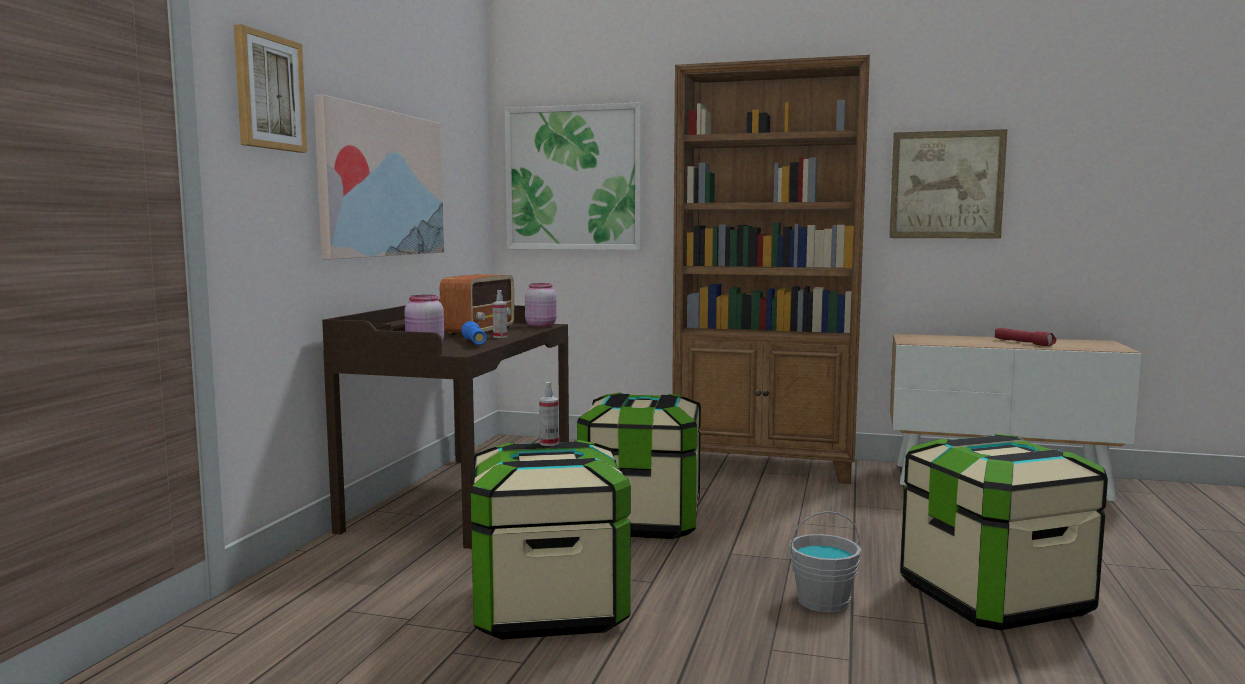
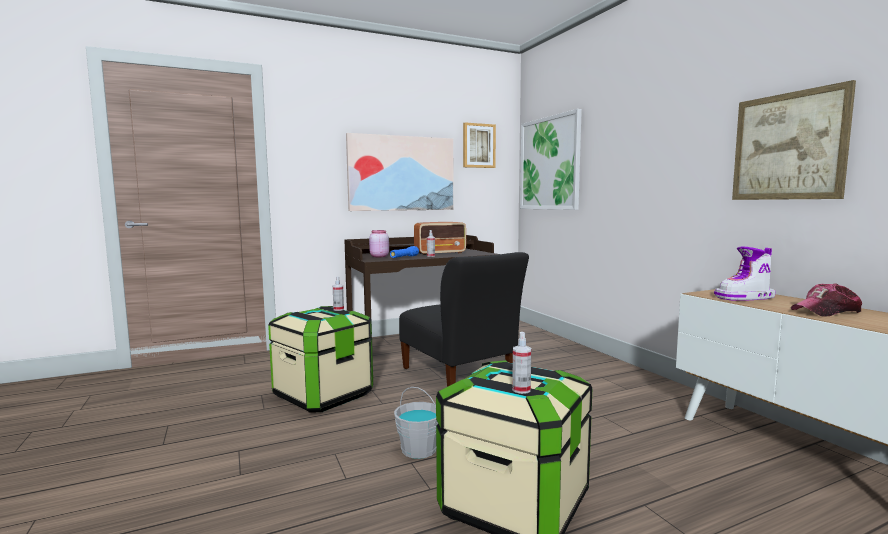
camera: 50 degrees right, 0 degrees up
picture [234,24,307,153] -> picture moved to [463,122,496,168]
pink jar [525,283,557,327] -> none
storage box [577,393,701,539] -> black chair [399,252,529,387]
brown bookcase [672,55,870,484] -> none
red flashlight [995,328,1056,346] -> cap [791,283,862,317]
none -> spray bottle [512,332,531,394]
none -> boot [714,247,776,301]

